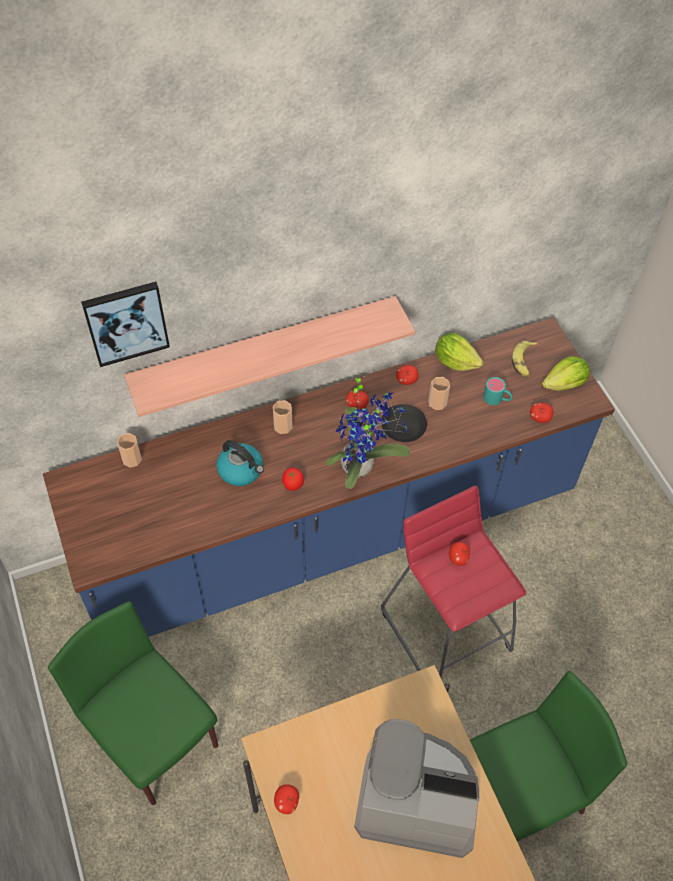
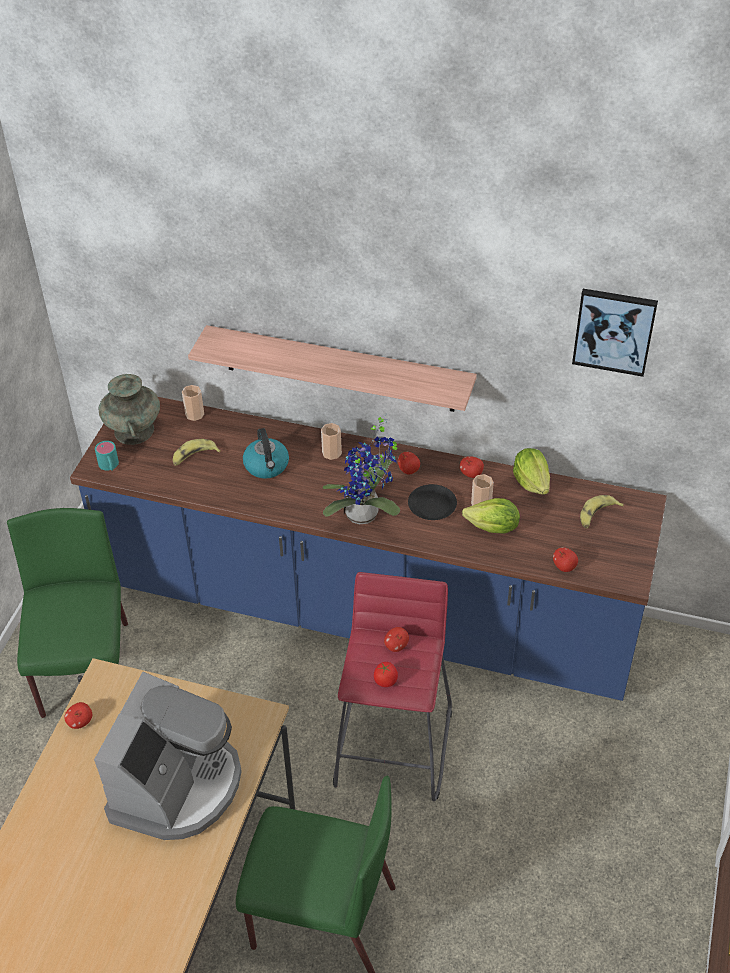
camera: 40 degrees right, 10 degrees down
picture [81,282,170,367] -> picture moved to [572,289,658,377]
tomato [282,468,304,491] -> tomato moved to [374,662,398,687]
coffee machine [354,719,480,858] -> coffee machine turned 60 degrees clockwise [94,672,242,840]
turquoise mug [483,377,512,405] -> turquoise mug moved to [95,441,119,471]
lettuce [542,356,590,391] -> lettuce moved to [462,498,520,534]
none -> turquoise vase [99,374,160,445]
none -> banana [173,439,221,466]

